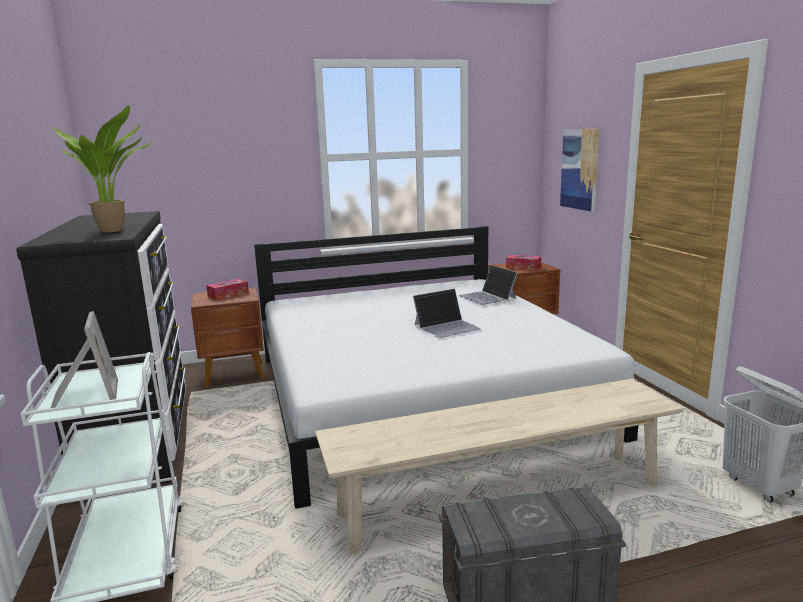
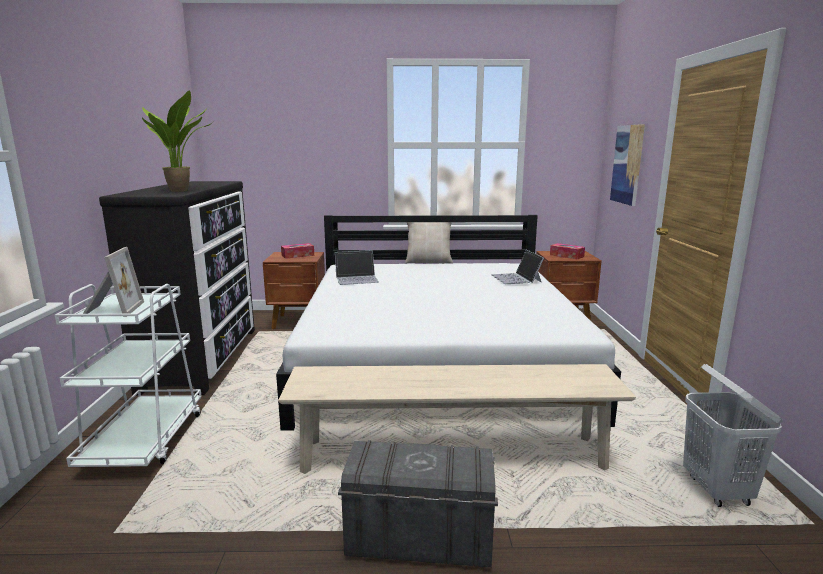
camera: 15 degrees right, 0 degrees up
laptop [413,289,481,338] -> laptop moved to [335,250,379,285]
none -> beige pillow [405,222,453,264]

